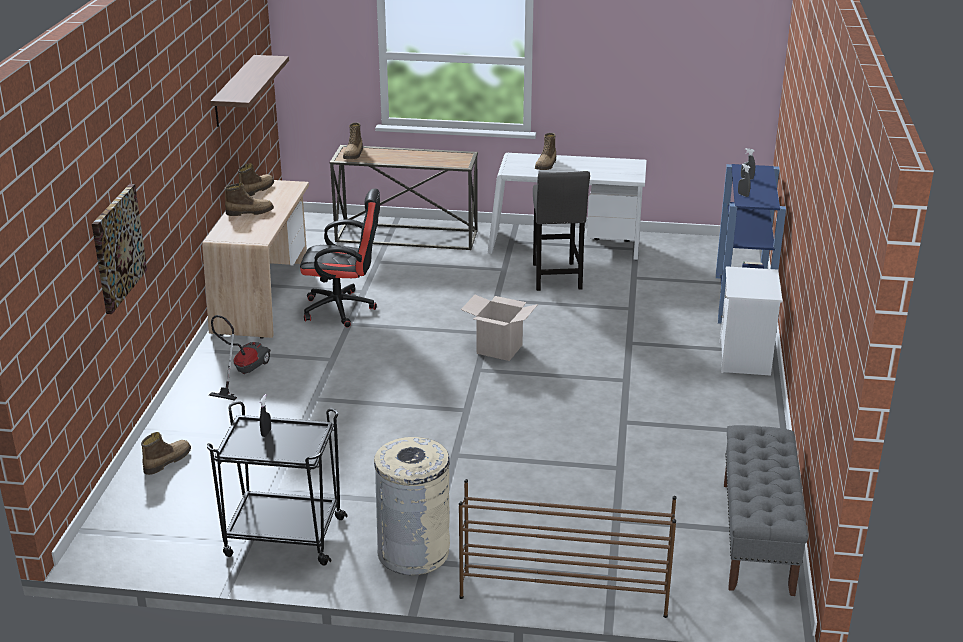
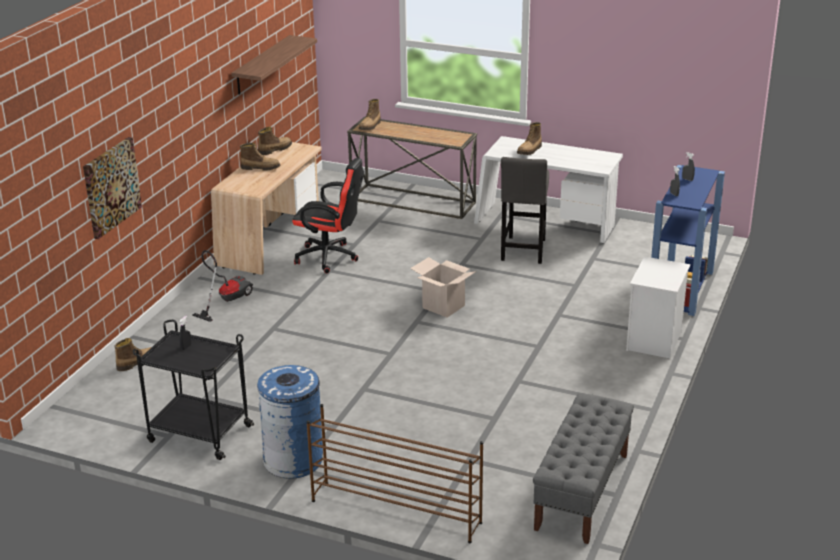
camera: 15 degrees right, 0 degrees up
beige trash can [374,437,450,575] -> blue trash can [257,365,323,479]

